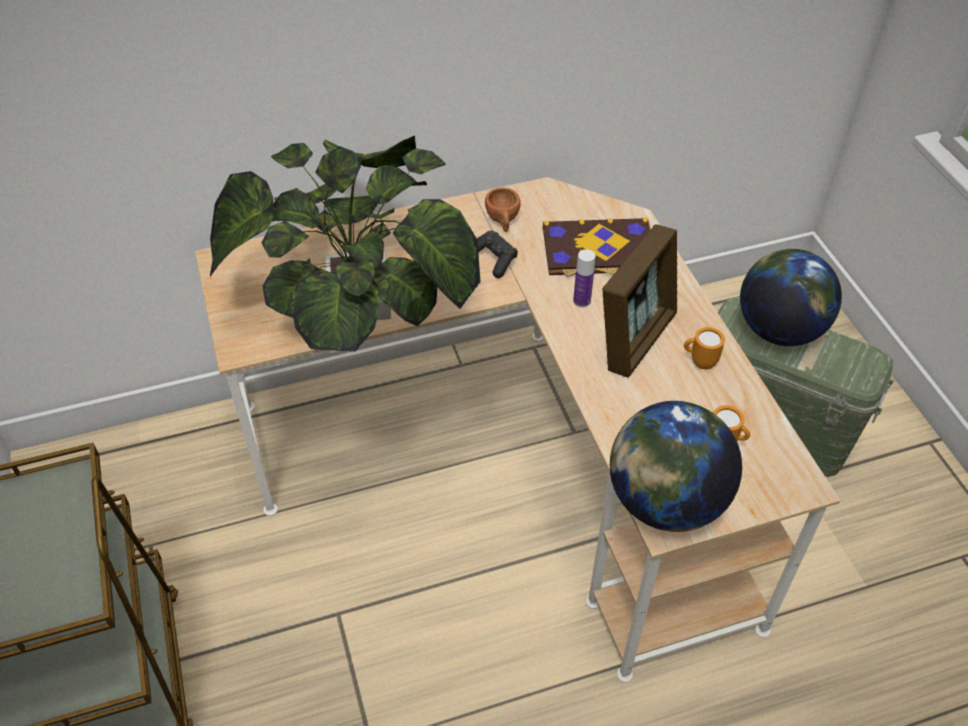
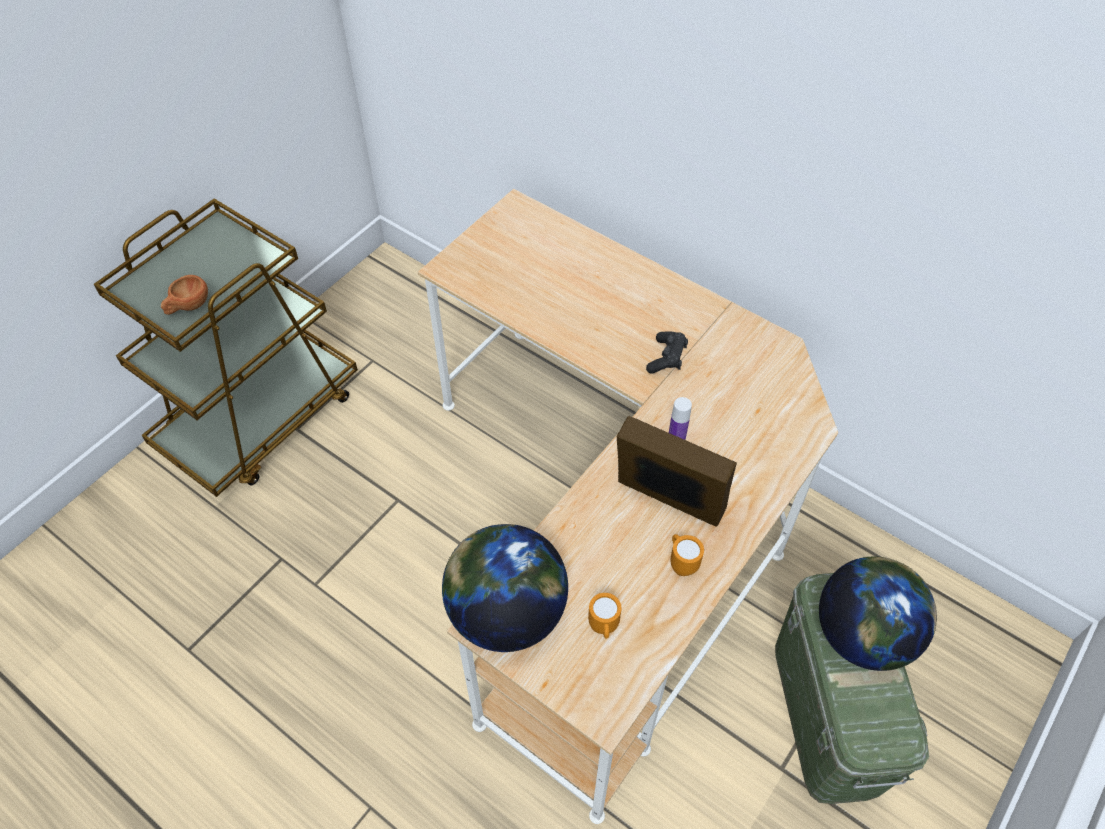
camera: 55 degrees right, 5 degrees up
potted plant [210,135,480,352] -> none
brown cup [485,188,521,232] -> brown cup moved to [161,275,208,315]
book [543,218,650,277] -> none
picture frame [602,224,677,378] -> picture frame turned 150 degrees counterclockwise [617,416,737,527]

